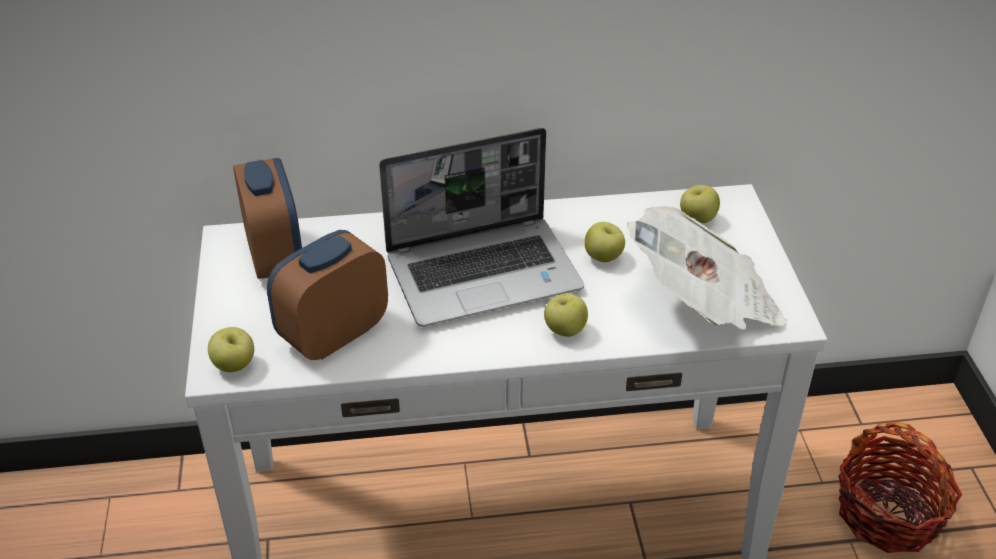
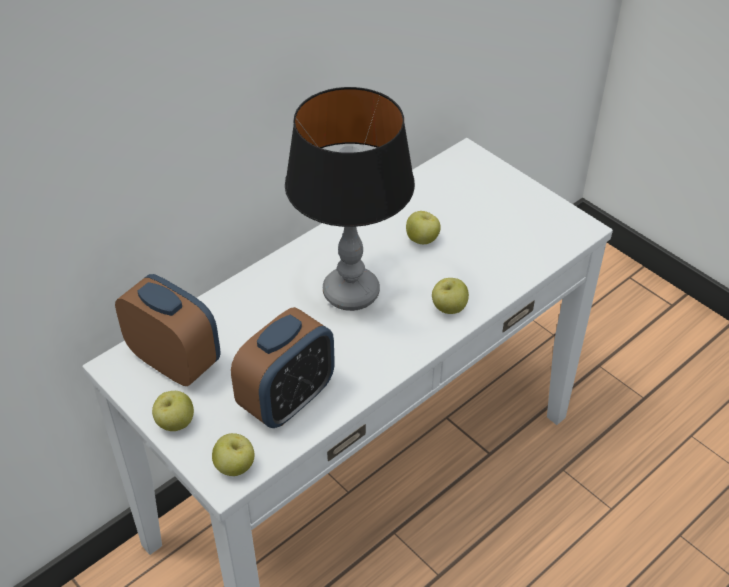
camera: 35 degrees left, 5 degrees up
alarm clock [267,230,388,360] -> alarm clock turned 150 degrees counterclockwise [231,307,335,428]
laptop [379,128,584,327] -> table lamp [285,87,415,311]
newspaper [627,206,788,330] -> none
apple [680,185,720,223] -> apple moved to [152,391,194,431]
basket [838,421,962,553] -> none

